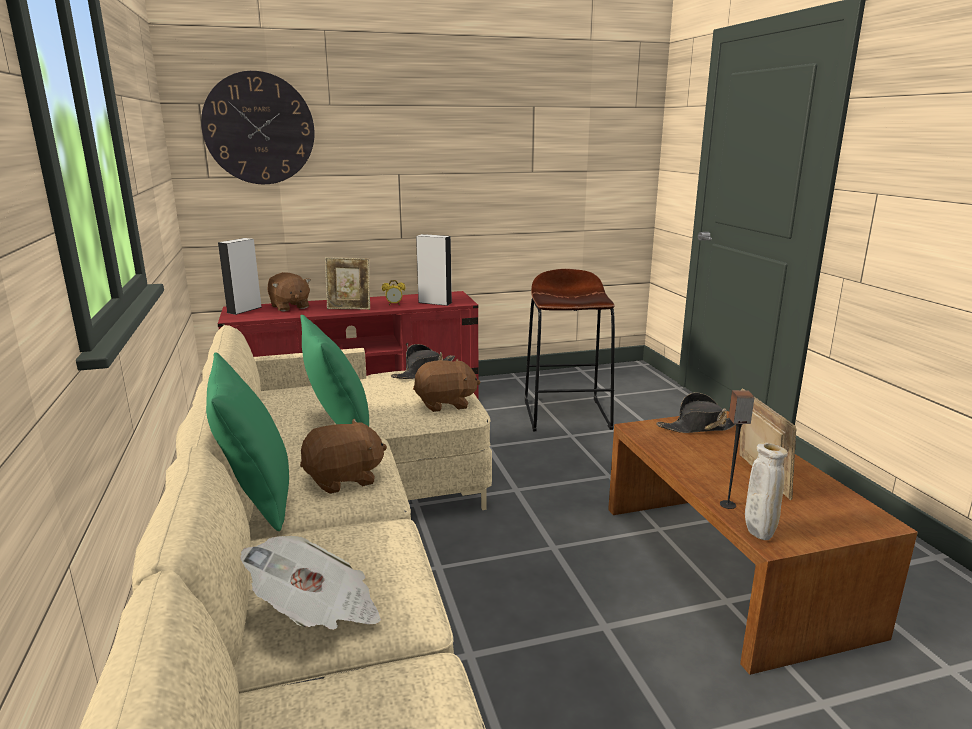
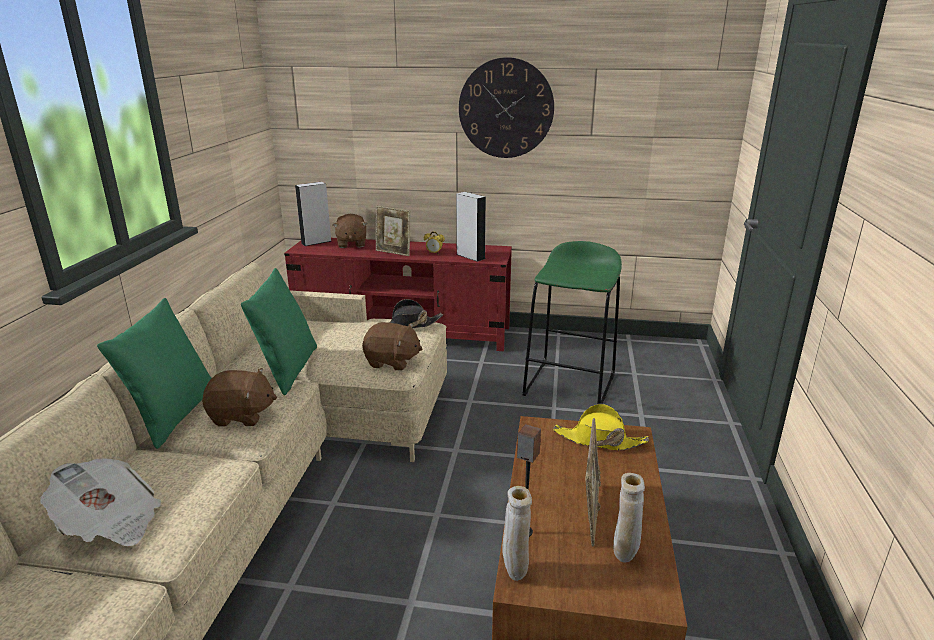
camera: 25 degrees right, 5 degrees up
wall clock [201,71,315,184] -> wall clock moved to [459,57,554,158]
brown stool [525,269,615,431] -> green stool [522,241,622,404]
black hat [656,392,736,433] -> yellow hat [553,404,649,450]
none -> beige vase [613,473,645,563]

